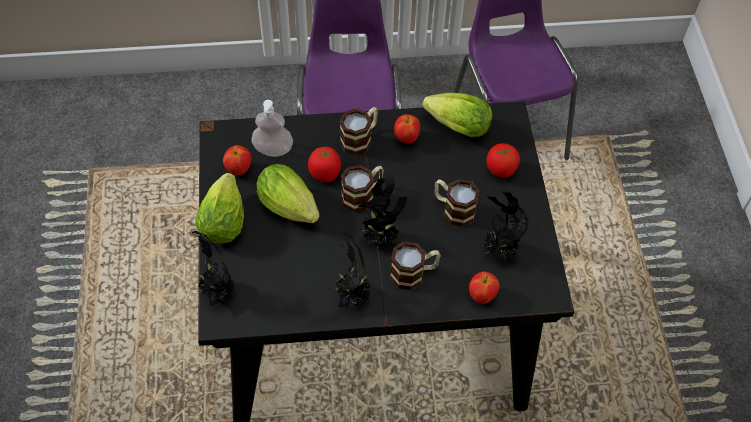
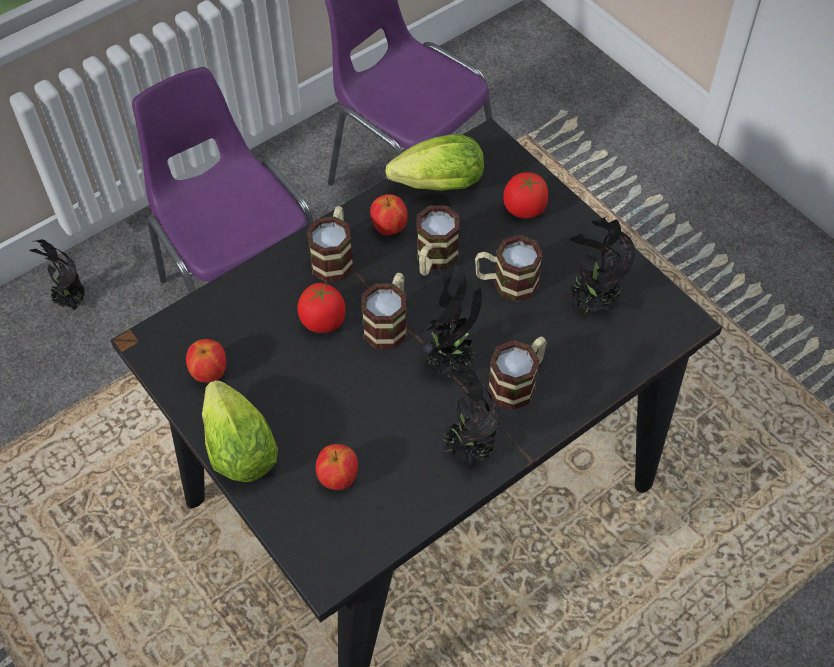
camera: 30 degrees left, 0 degrees up
potted plant [192,231,236,307] -> potted plant moved to [29,239,85,310]
soap dispenser [251,100,293,157] -> none
lettuce [257,164,320,223] -> none
apple [469,272,500,304] -> apple moved to [316,444,358,490]
none -> mug [417,205,459,276]

